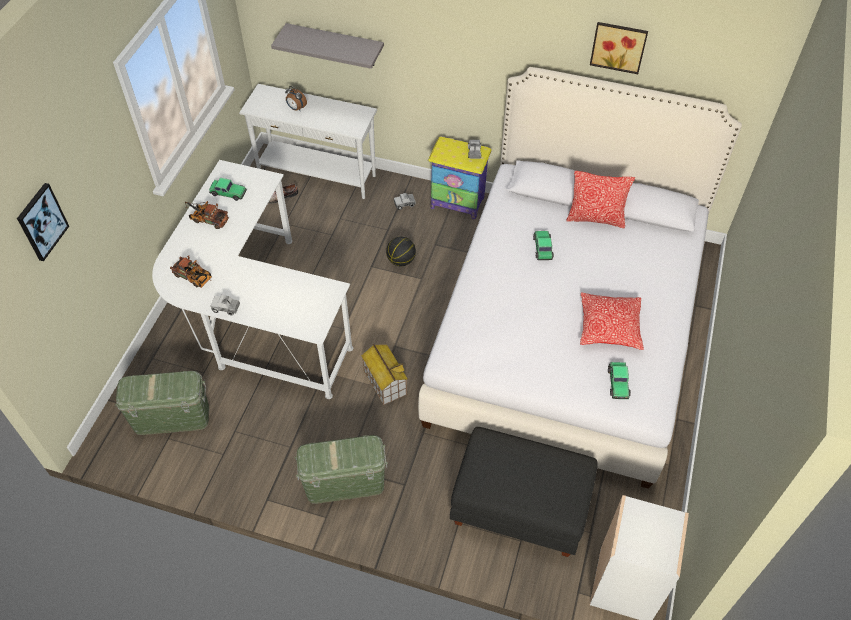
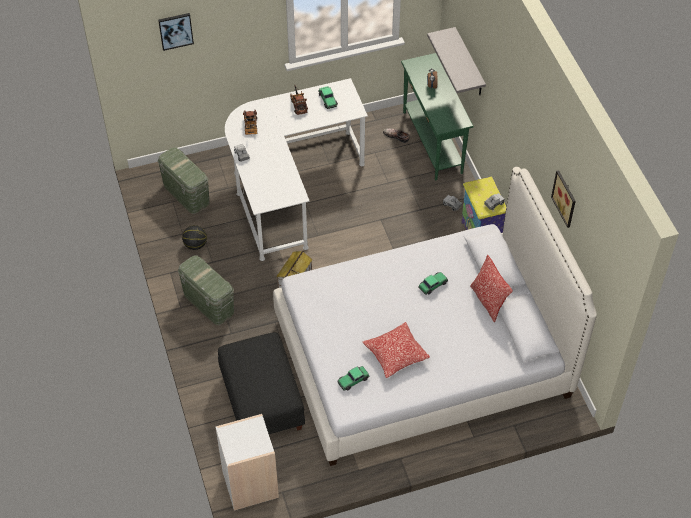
camera: 55 degrees right, 0 degrees up
white console table [239,84,377,199] -> green console table [401,53,473,181]
basketball [386,237,416,266] -> basketball moved to [182,225,207,250]

